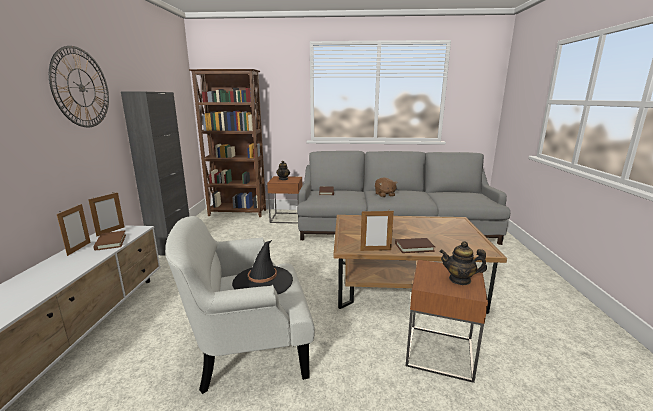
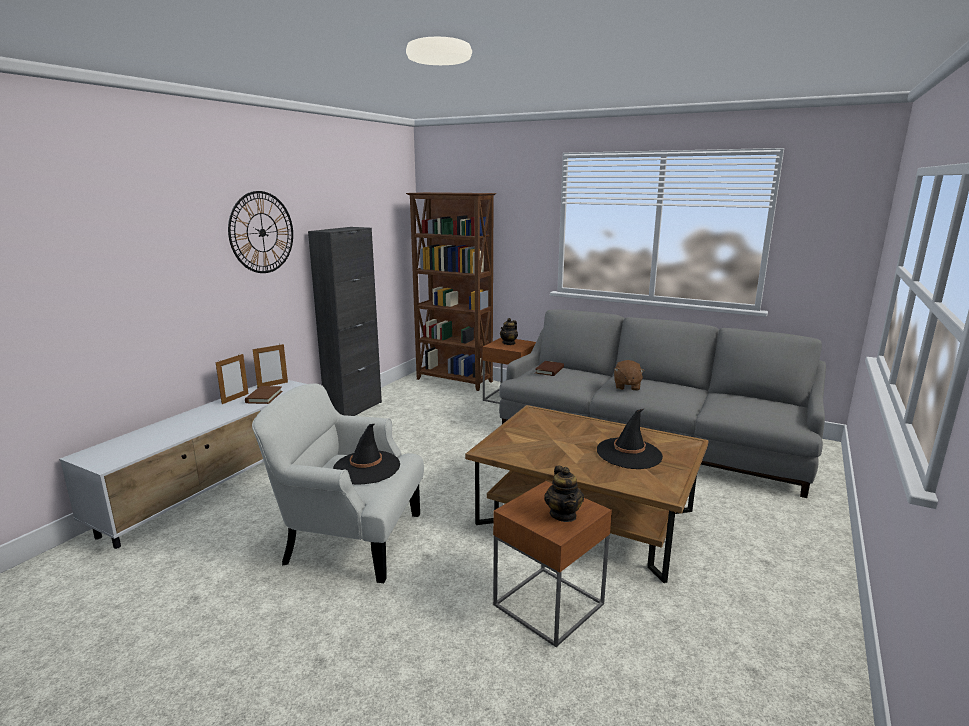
camera: 25 degrees right, 0 degrees up
picture frame [360,209,394,251] -> none
brown book [395,238,435,253] -> none
teapot [439,241,487,285] -> teapot turned 135 degrees counterclockwise [544,466,584,522]
none -> black hat [597,408,663,469]

